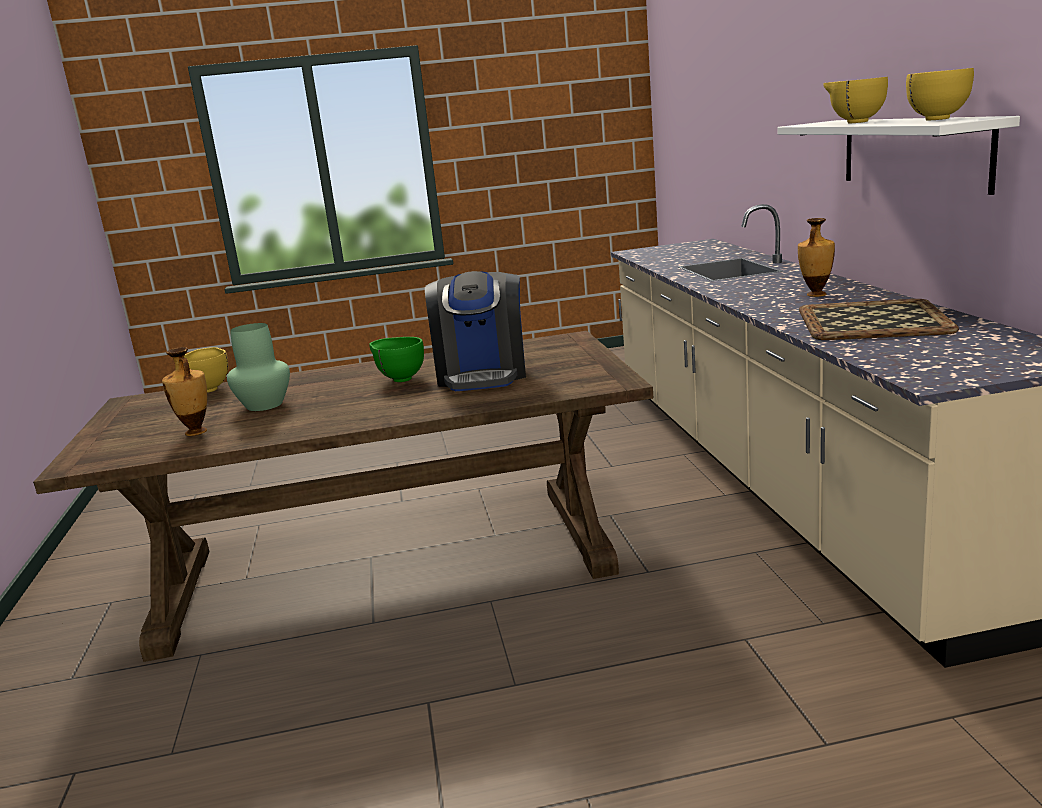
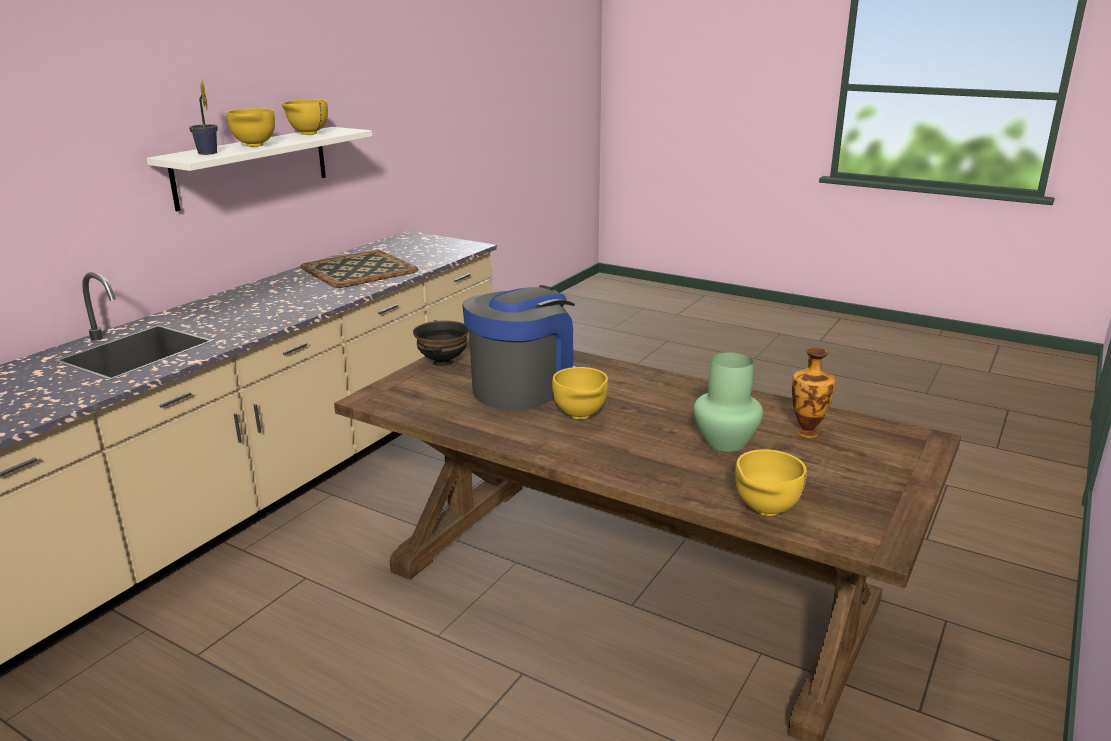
camera: 140 degrees left, 5 degrees up
green bowl [369,337,424,382] -> yellow bowl [552,367,608,420]
vase [798,218,835,297] -> none
none -> potted plant [189,79,218,155]
none -> black bowl [413,321,469,366]

